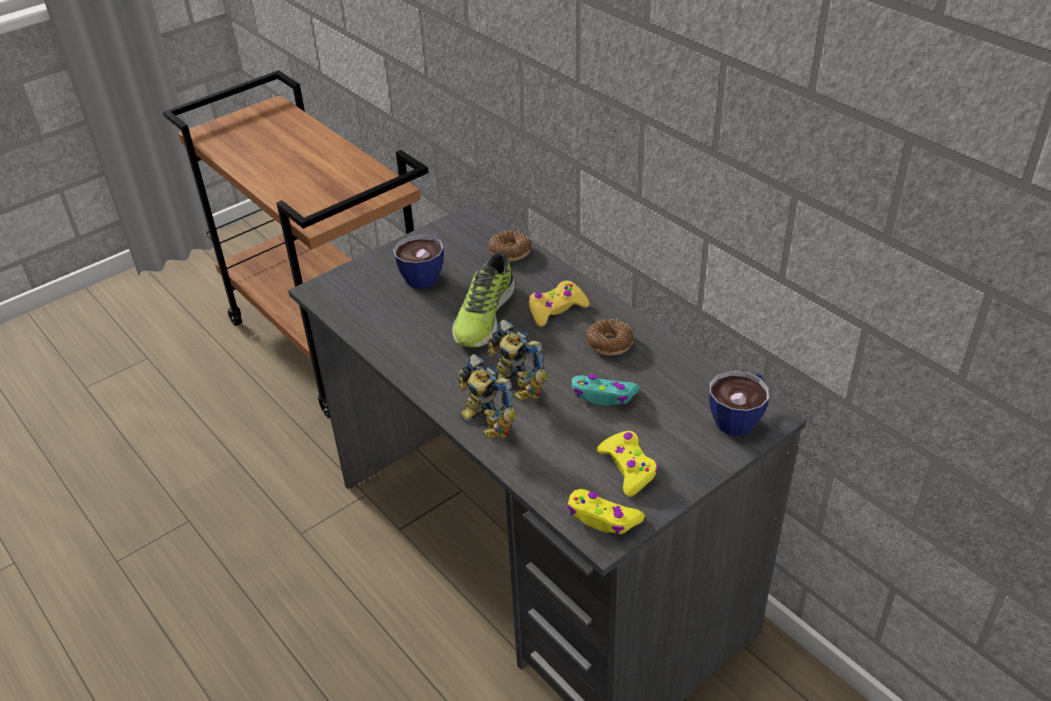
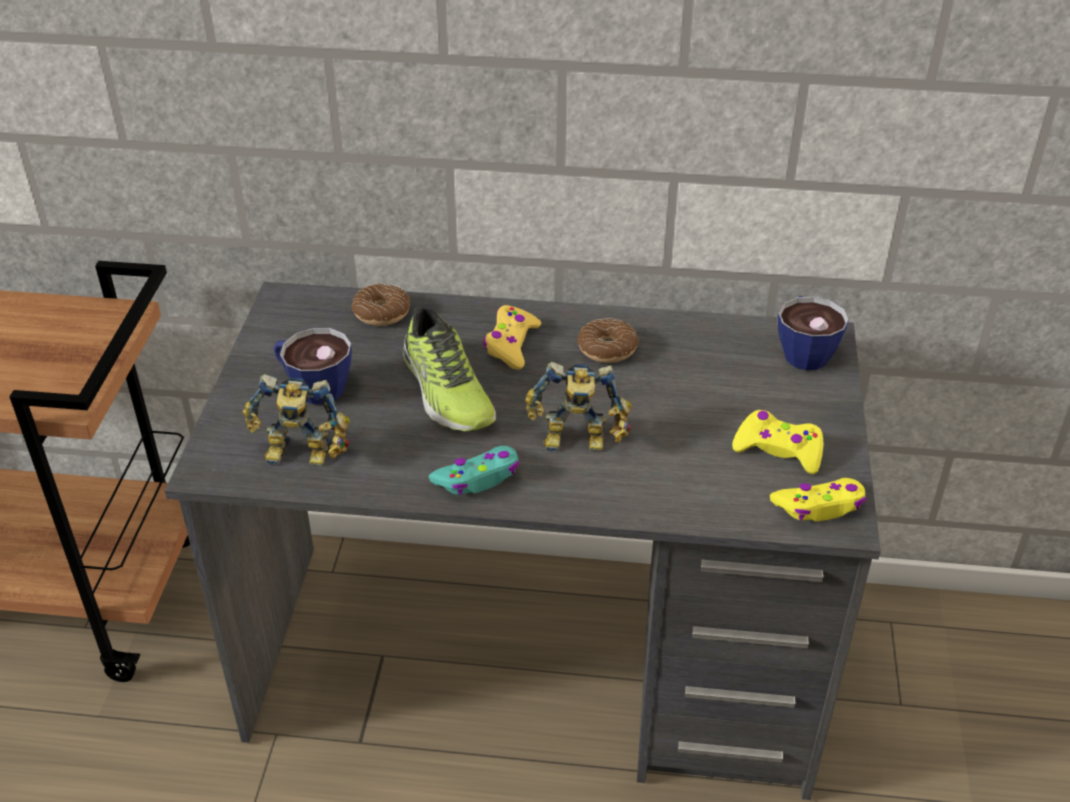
camera: 45 degrees left, 0 degrees up
toy robot [458,354,516,439] -> toy robot moved to [243,374,350,465]
turquoise game controller [572,374,640,406] -> turquoise game controller moved to [429,446,519,495]

